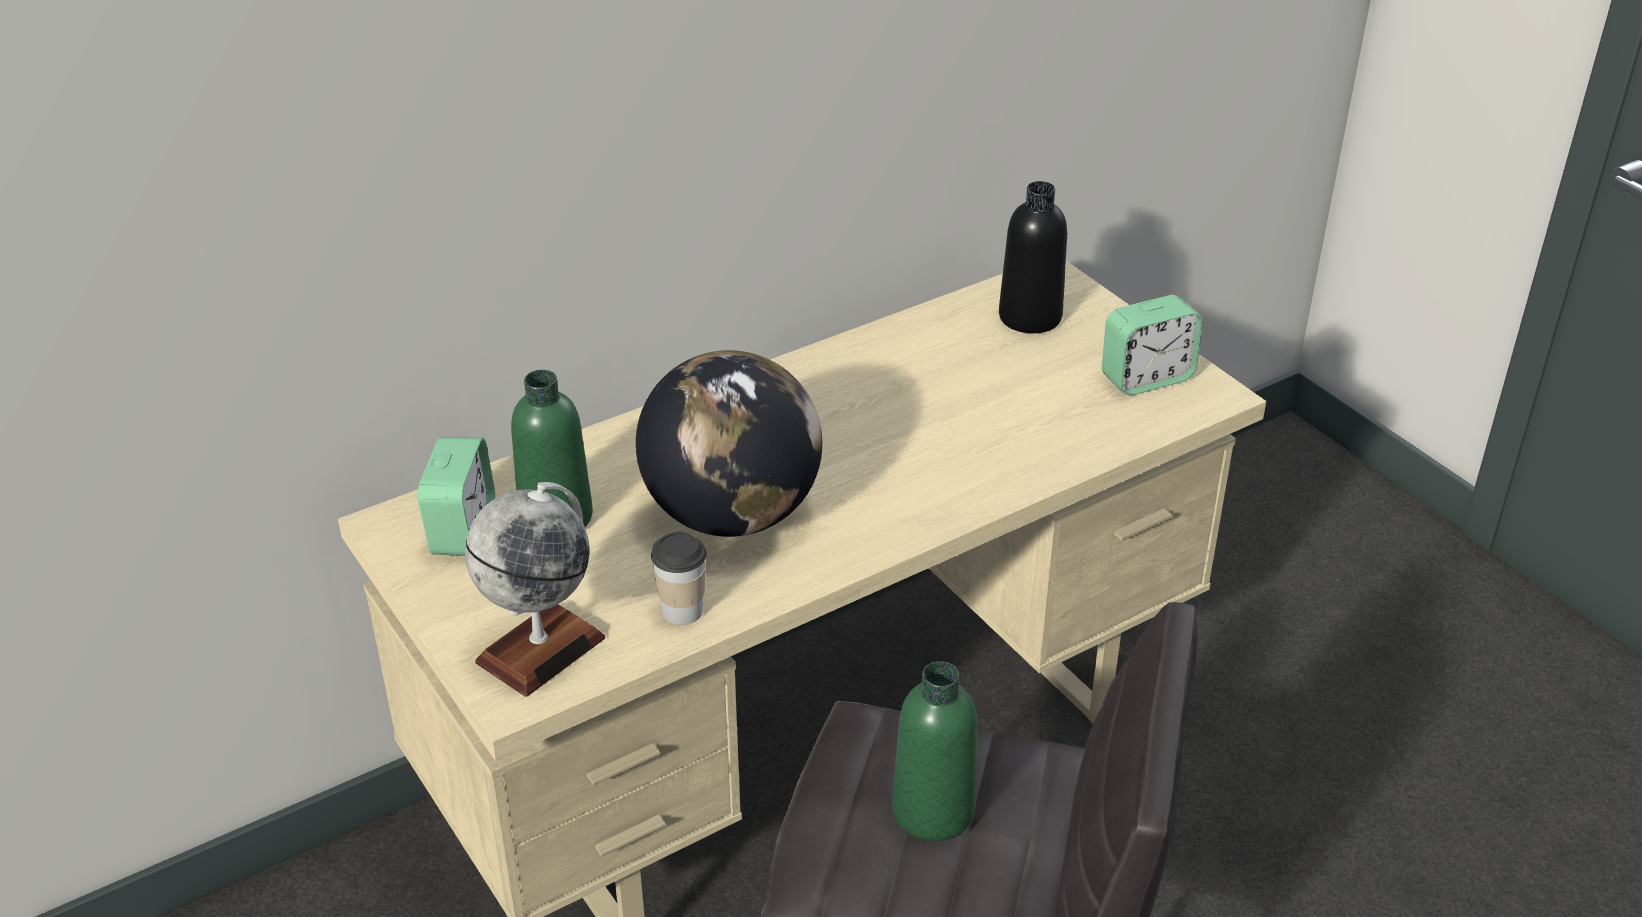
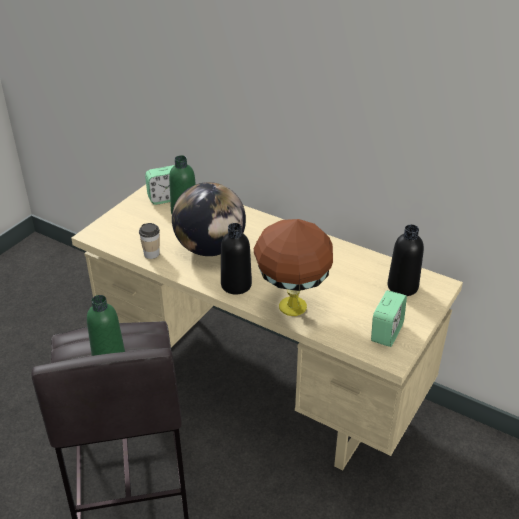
camera: 65 degrees right, 0 degrees up
globe [465,482,605,697] -> none
alarm clock [1102,295,1203,395] -> alarm clock turned 105 degrees counterclockwise [371,290,407,347]
none -> black bottle [221,223,252,294]
none -> brown table lamp [254,219,333,316]

